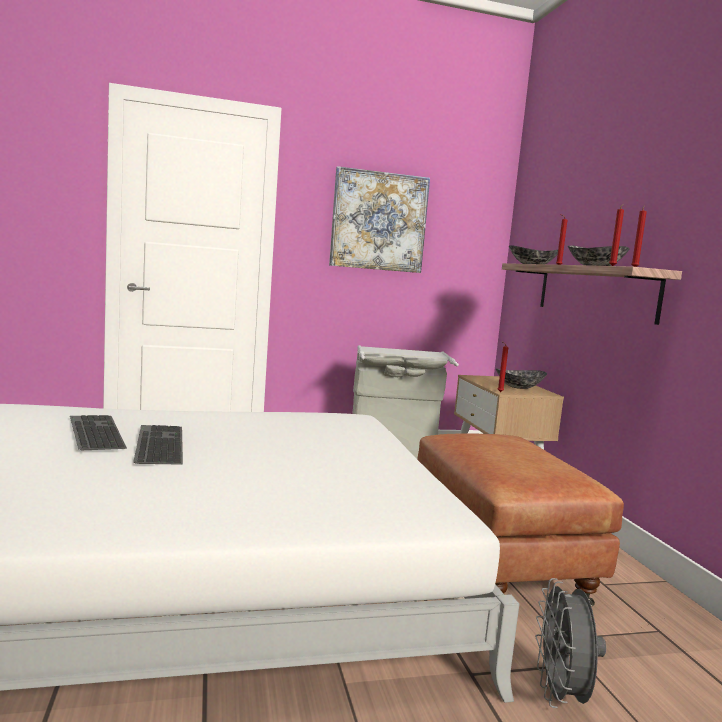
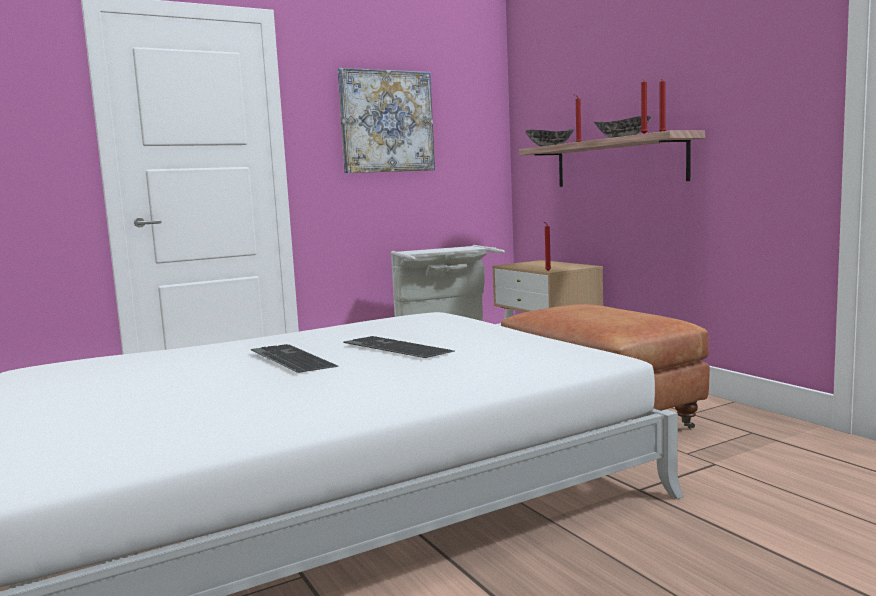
camera: 15 degrees left, 0 degrees up
keyboard [70,415,127,450] -> keyboard moved to [344,336,454,358]
bowl [496,368,547,389] -> none
grey fan [535,578,606,708] -> none

